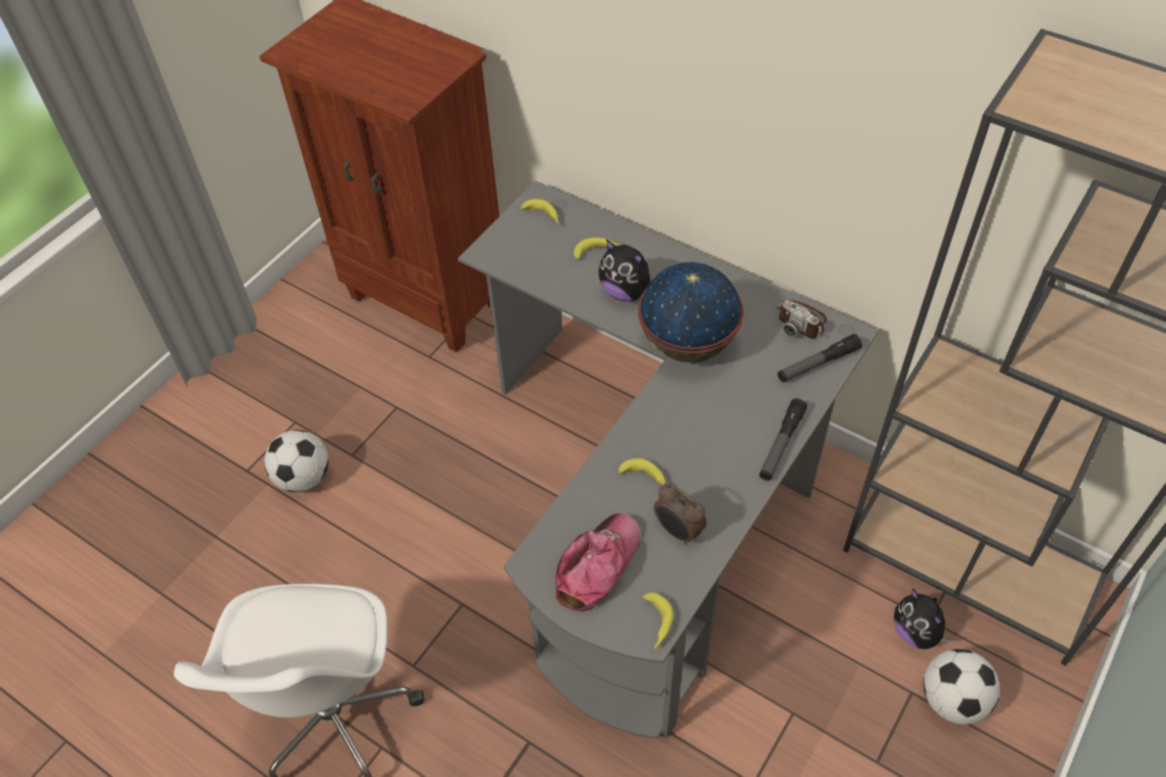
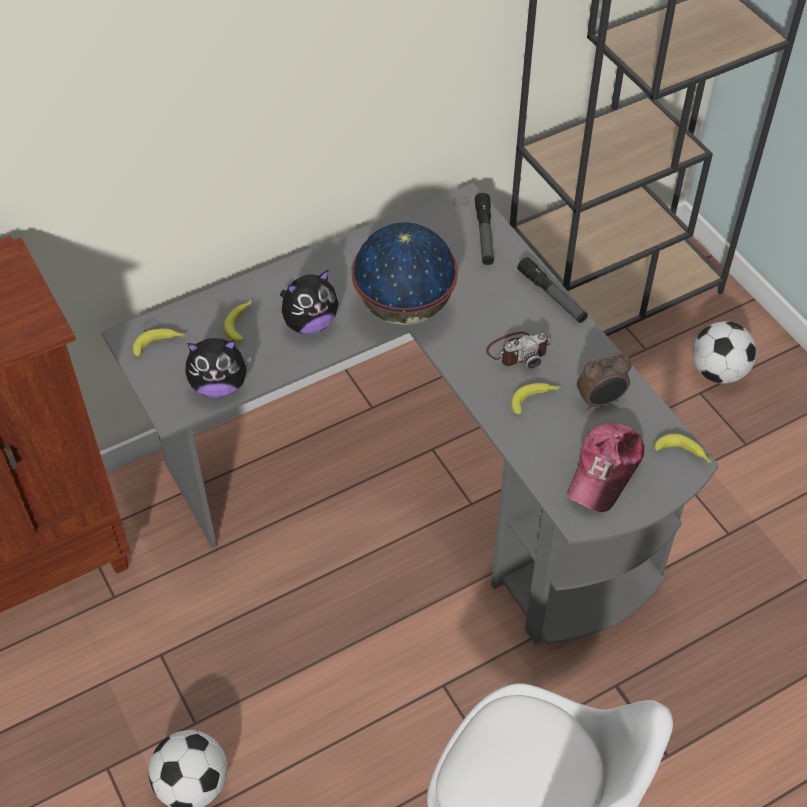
camera: 65 degrees left, 0 degrees up
cap [556,513,640,611] -> cap turned 120 degrees counterclockwise [567,423,644,512]
camera [776,300,827,339] -> camera moved to [486,332,551,369]
plush toy [894,589,952,649] -> plush toy moved to [185,338,252,398]

